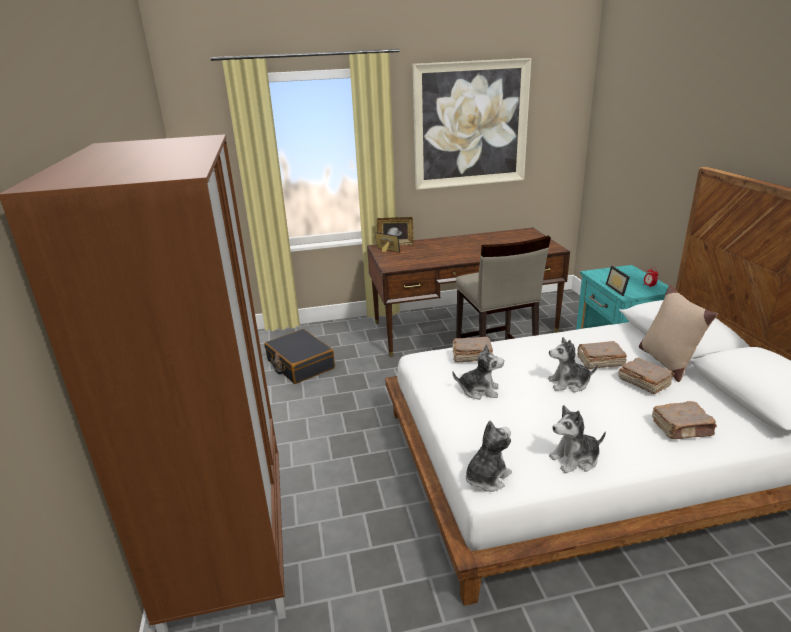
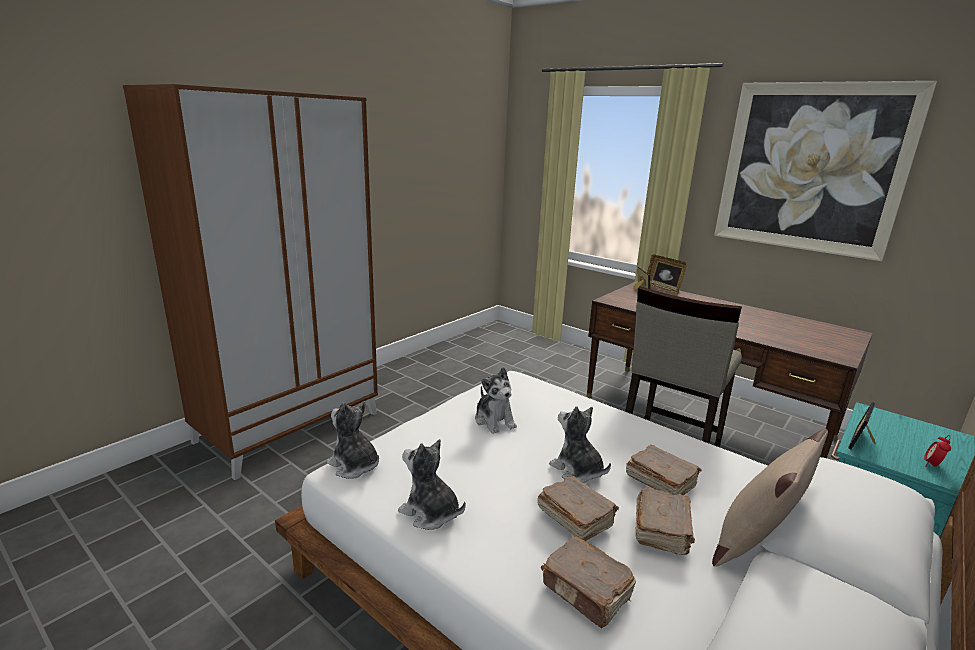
camera: 50 degrees right, 5 degrees down
black suitcase [264,329,335,384] -> none
brown book [452,337,493,363] -> brown book moved to [537,476,619,541]
plush toy [466,421,512,492] -> plush toy turned 150 degrees counterclockwise [327,401,379,479]

